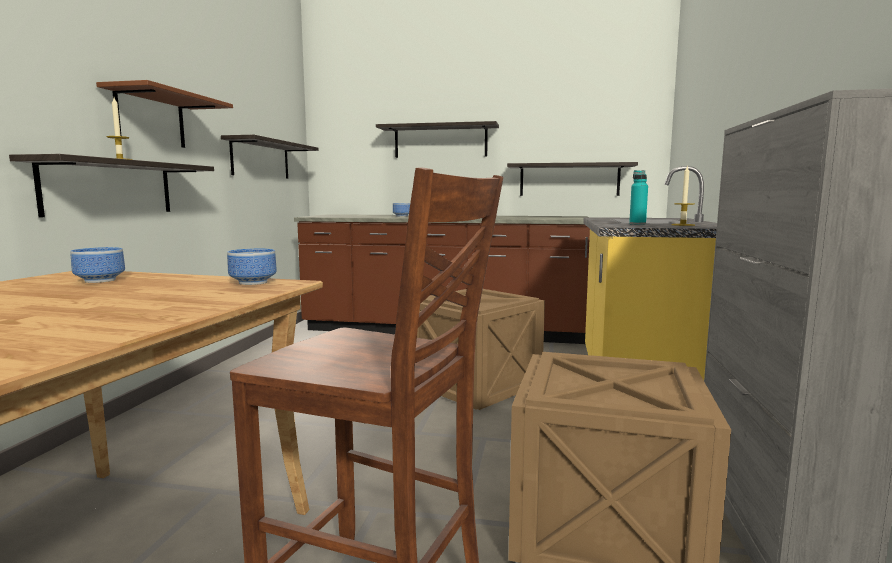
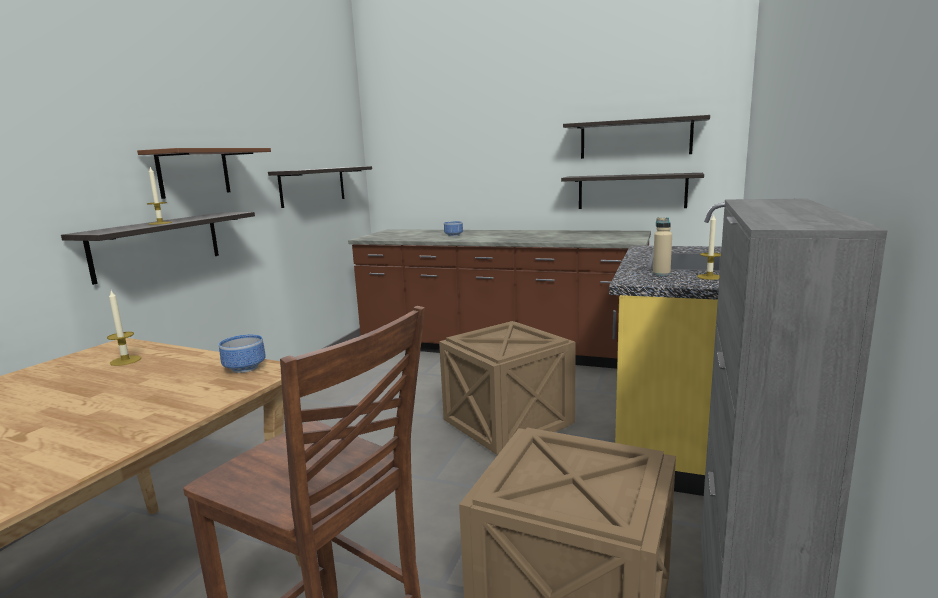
camera: 10 degrees right, 5 degrees up
bowl [70,247,125,283] -> candle [107,291,141,366]
shelf [376,121,499,158] -> shelf moved to [563,115,710,159]
turquoise bottle [629,170,648,225] -> beige bottle [653,217,672,276]

